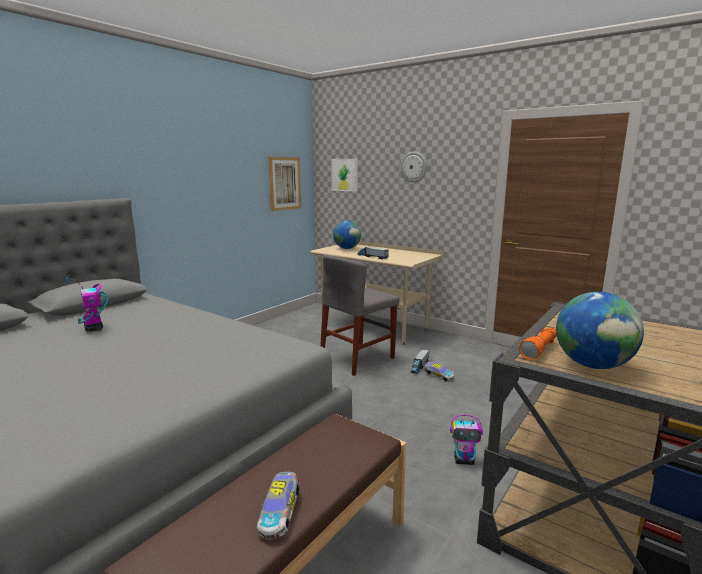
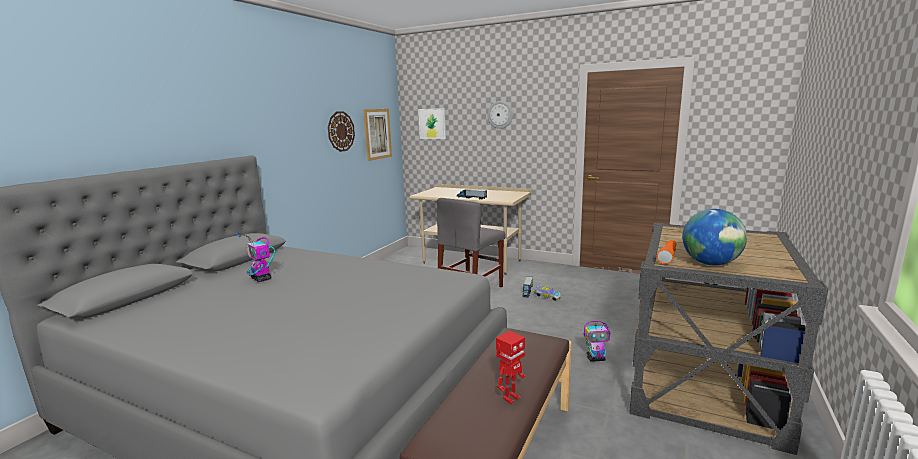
camera: 10 degrees left, 0 degrees up
toy car [257,472,300,539] -> toy robot [496,331,526,404]
globe [333,221,361,249] -> none
none -> wall clock [328,111,355,152]

